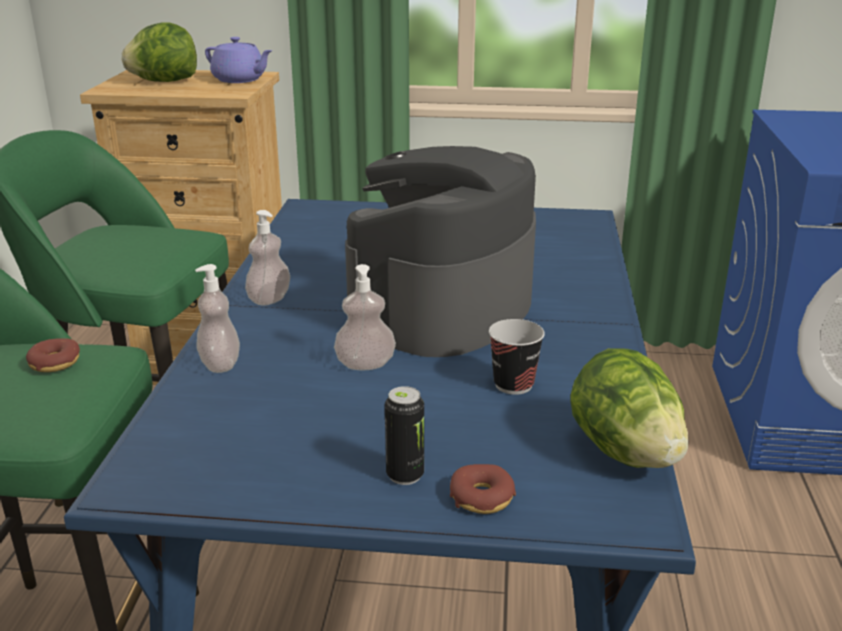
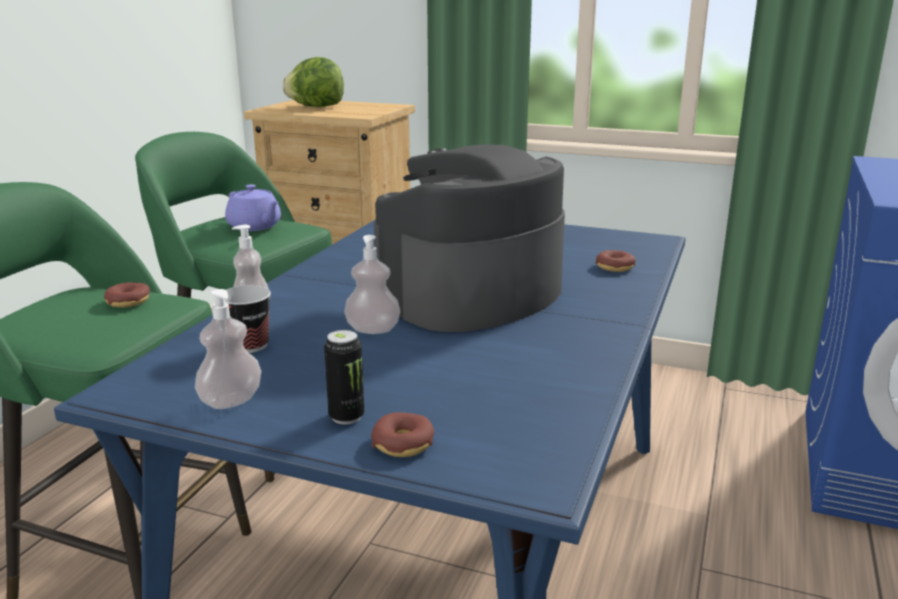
camera: 15 degrees right, 5 degrees down
purple teapot [205,37,273,83] -> purple teapot moved to [225,184,281,231]
soap dispenser [245,210,290,305] -> soap dispenser moved to [195,289,261,409]
cup [489,319,545,395] -> cup moved to [225,285,271,353]
lettuce [570,348,688,468] -> none
none -> donut [596,250,636,272]

